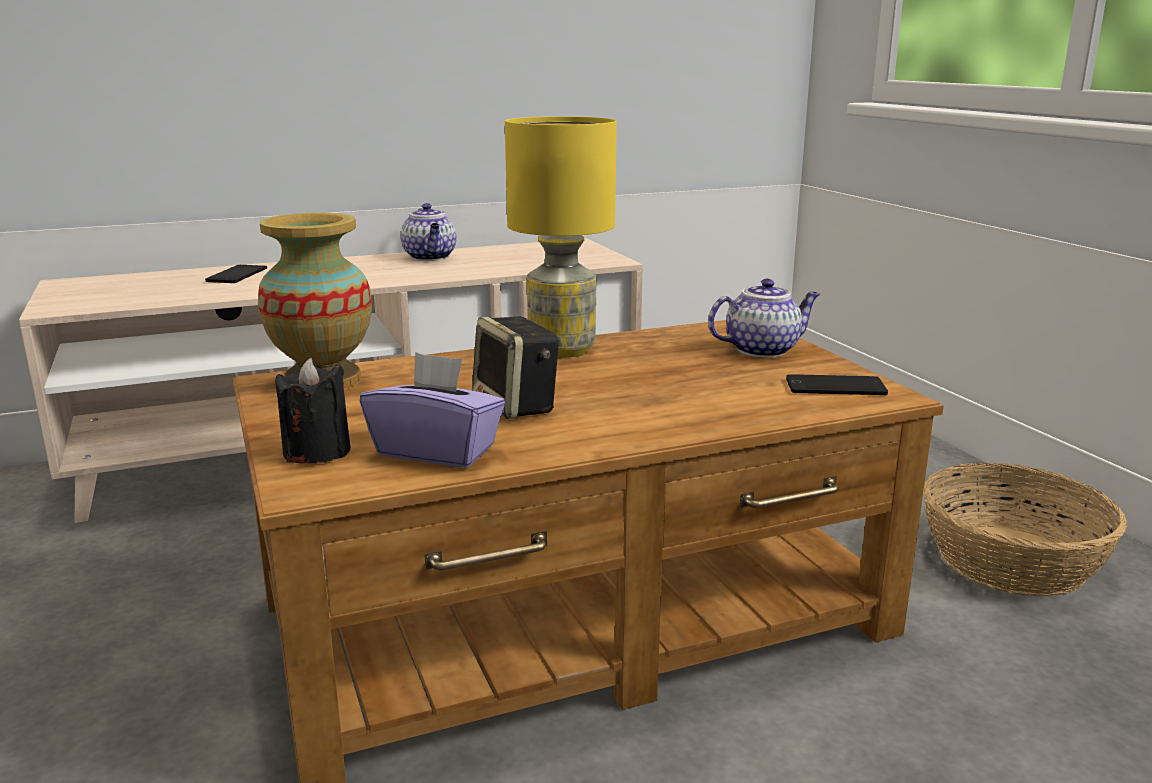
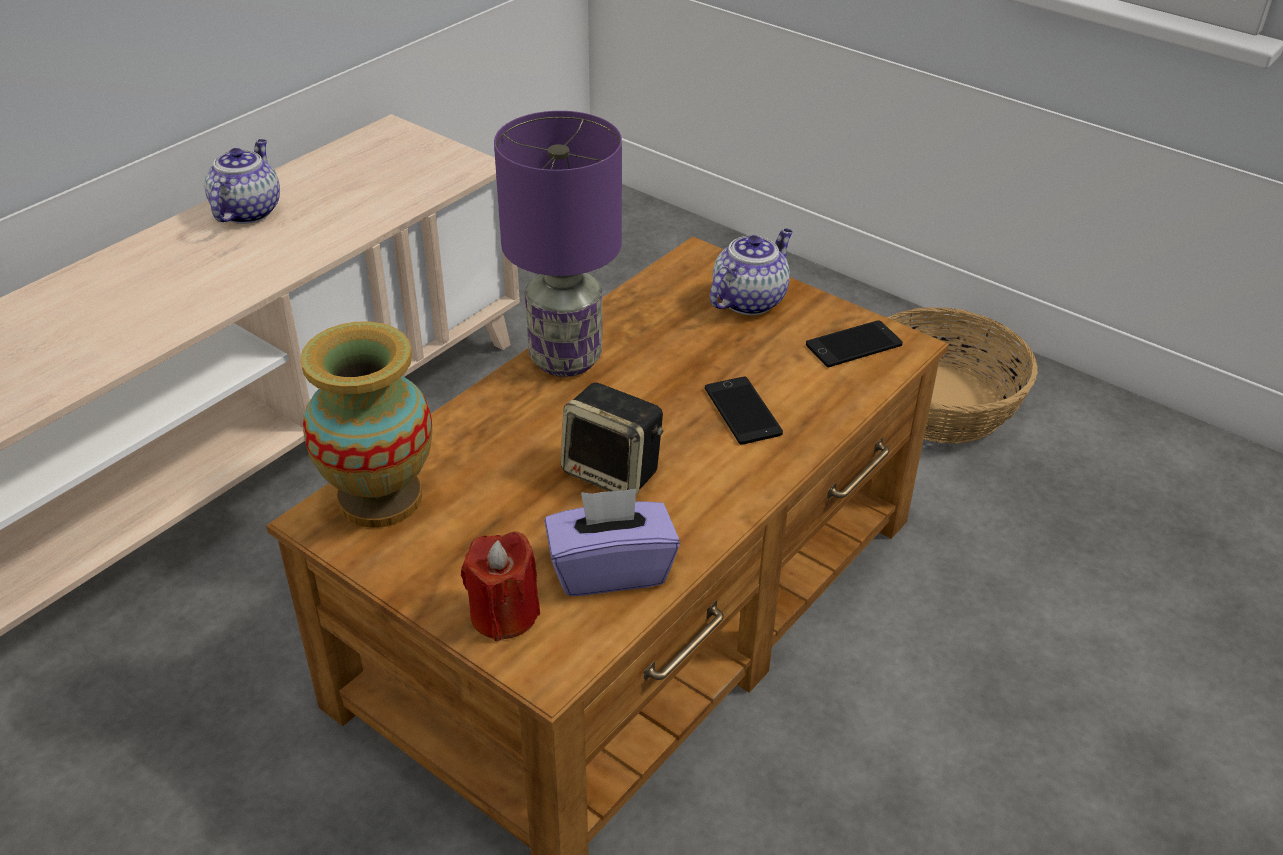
camera: 30 degrees left, 20 degrees up
phone [205,265,267,283] -> phone moved to [705,377,783,444]
black candle [275,358,351,464] -> red candle [461,532,540,642]
teapot [401,203,457,261] -> teapot turned 120 degrees counterclockwise [205,139,280,224]
yellow table lamp [505,116,617,358] -> purple table lamp [494,111,622,377]

